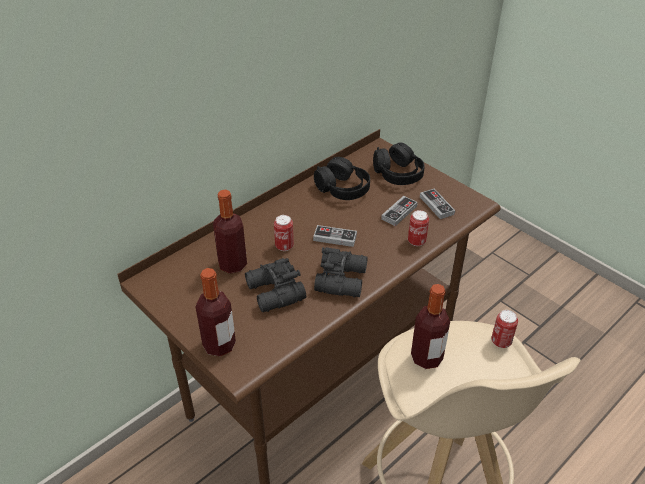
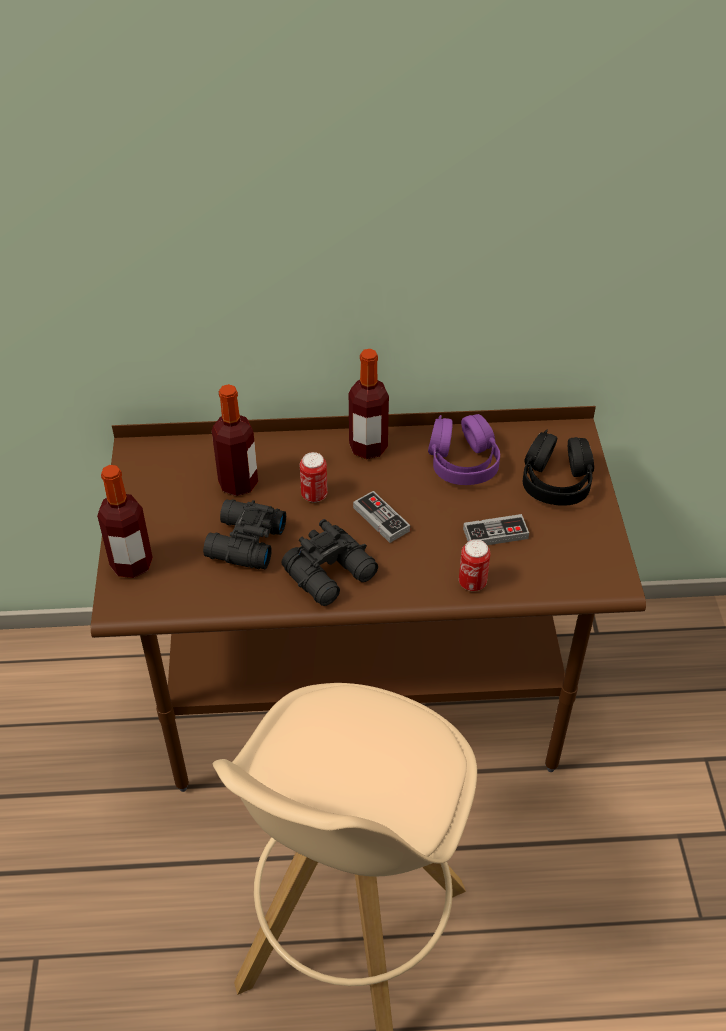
camera: 40 degrees right, 5 degrees up
black headphones [314,157,370,200] -> purple headphones [428,414,500,485]
bottle [411,284,450,369] -> bottle moved to [349,349,389,459]
game controller [420,189,455,219] -> none
can [491,310,518,348] -> none

